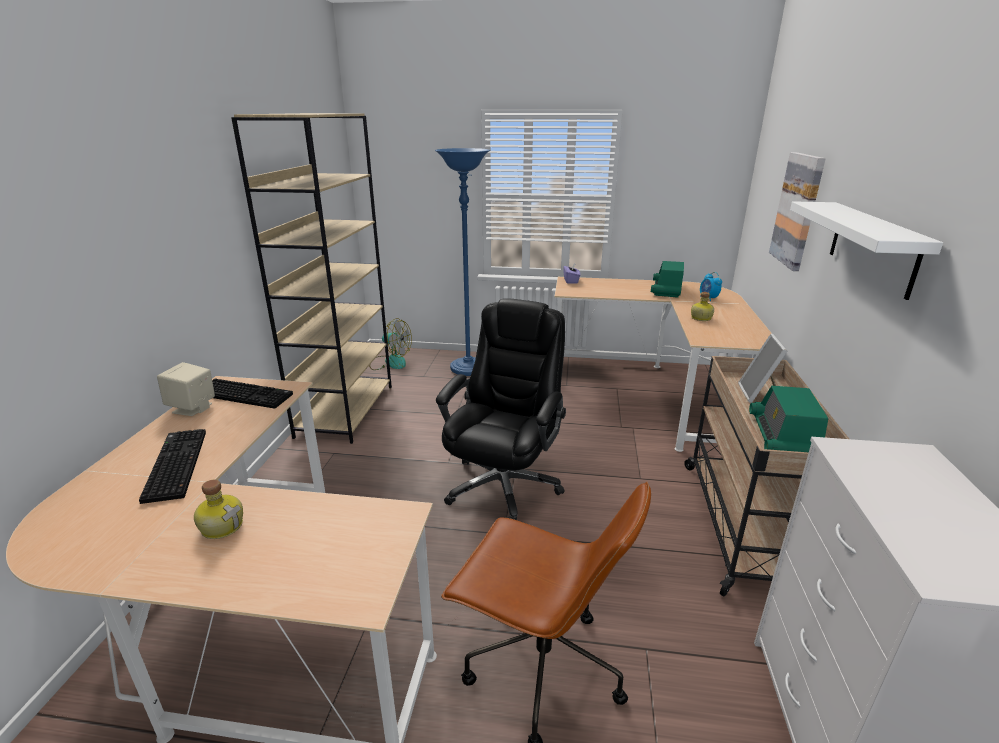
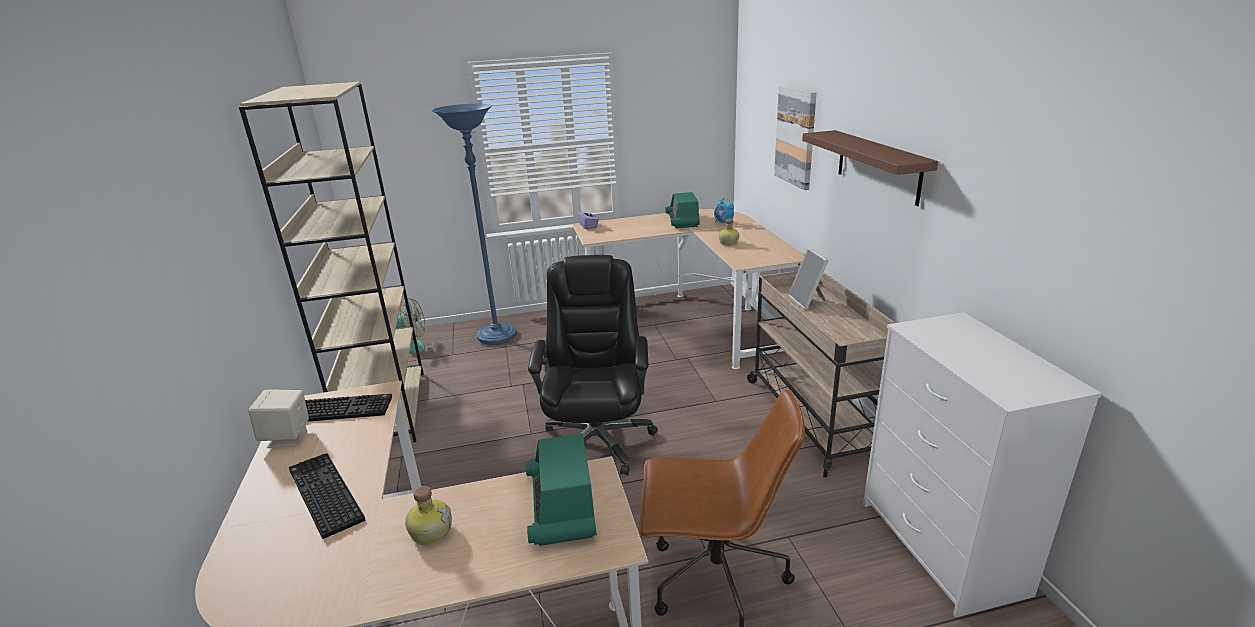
camera: 20 degrees left, 0 degrees up
radio [749,386,828,452] -> radio moved to [525,433,596,546]
white shelf [790,201,943,300] -> brown shelf [802,130,938,207]

